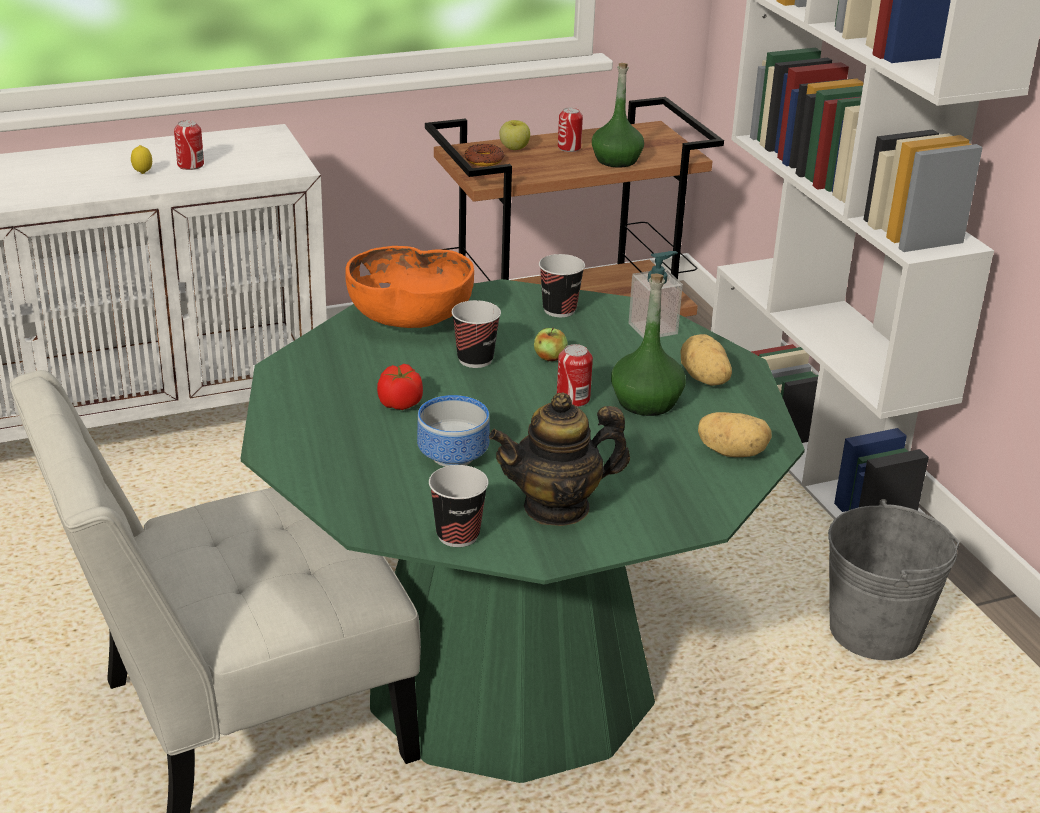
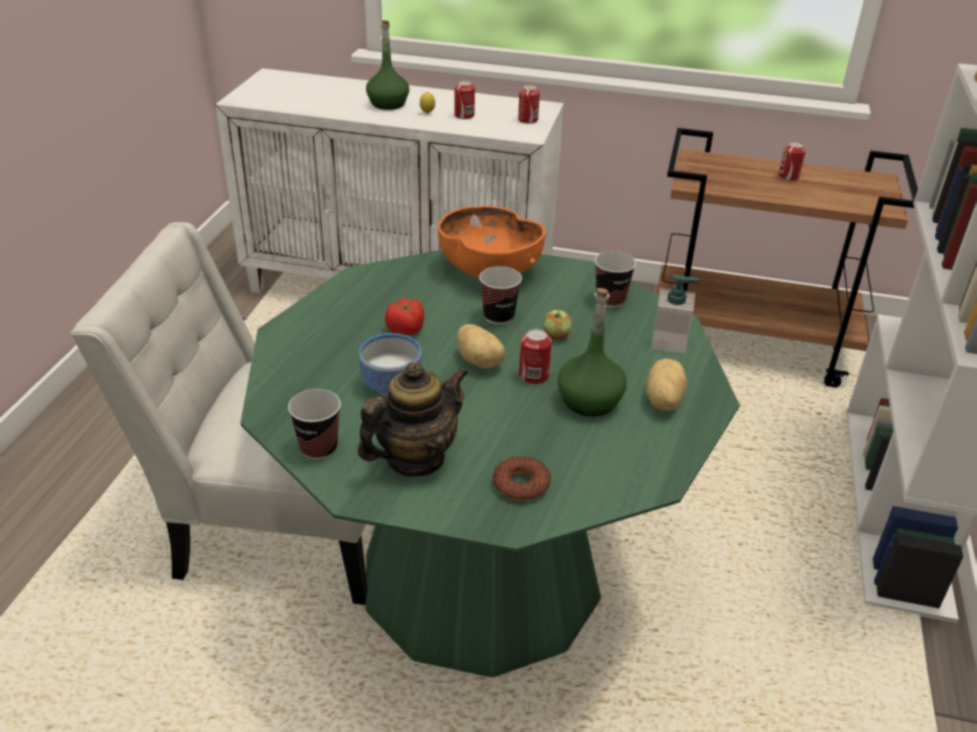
camera: 35 degrees right, 5 degrees up
donut [464,144,505,166] -> donut moved to [492,456,551,501]
teapot [489,392,630,526] -> teapot turned 120 degrees clockwise [357,362,468,476]
apple [499,120,530,150] -> none
green bottle [592,63,644,168] -> green bottle moved to [366,20,409,110]
potato [698,412,772,457] -> potato moved to [457,324,506,369]
grey bucket [828,499,960,660] -> none
none -> can [518,85,540,124]

